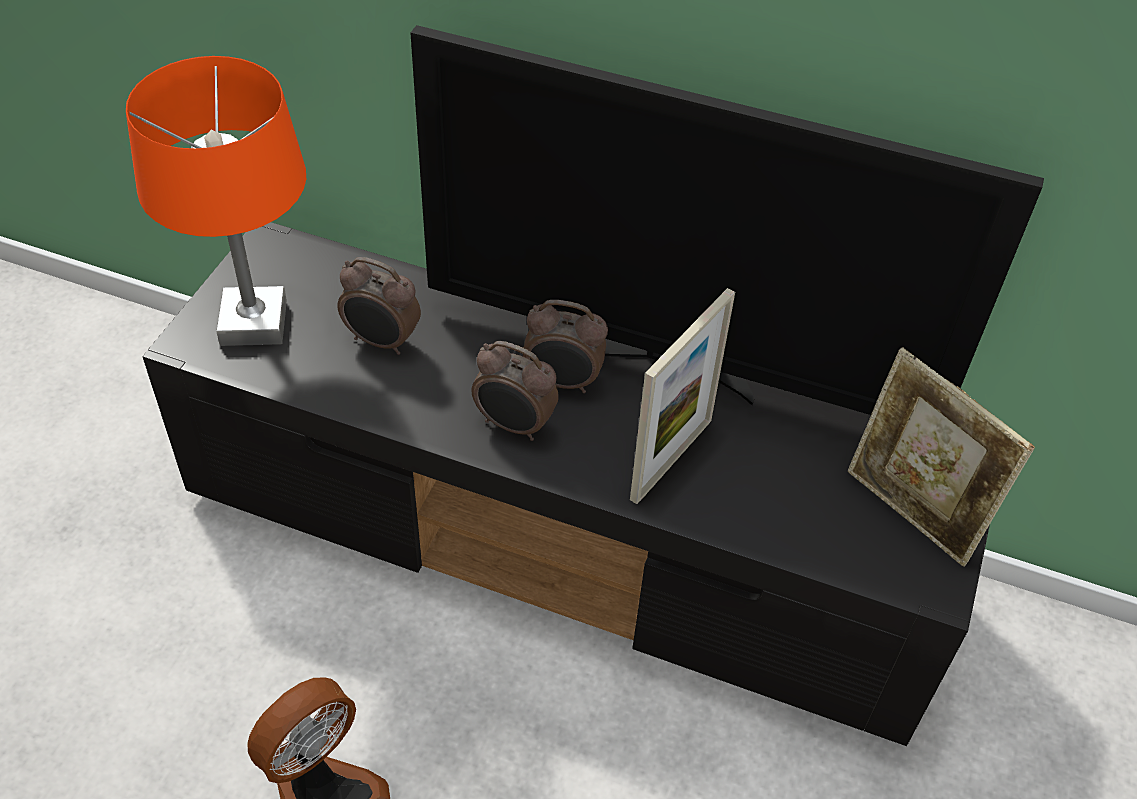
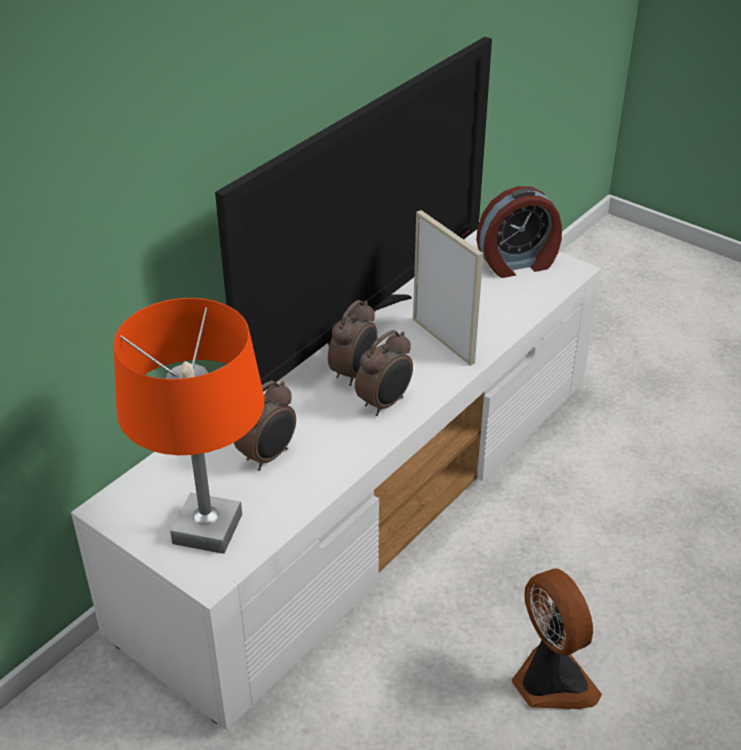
camera: 70 degrees left, 10 degrees down
black tv stand [142,222,990,746] -> white tv stand [71,220,601,730]
picture frame [848,347,1035,567] -> alarm clock [476,186,562,278]

